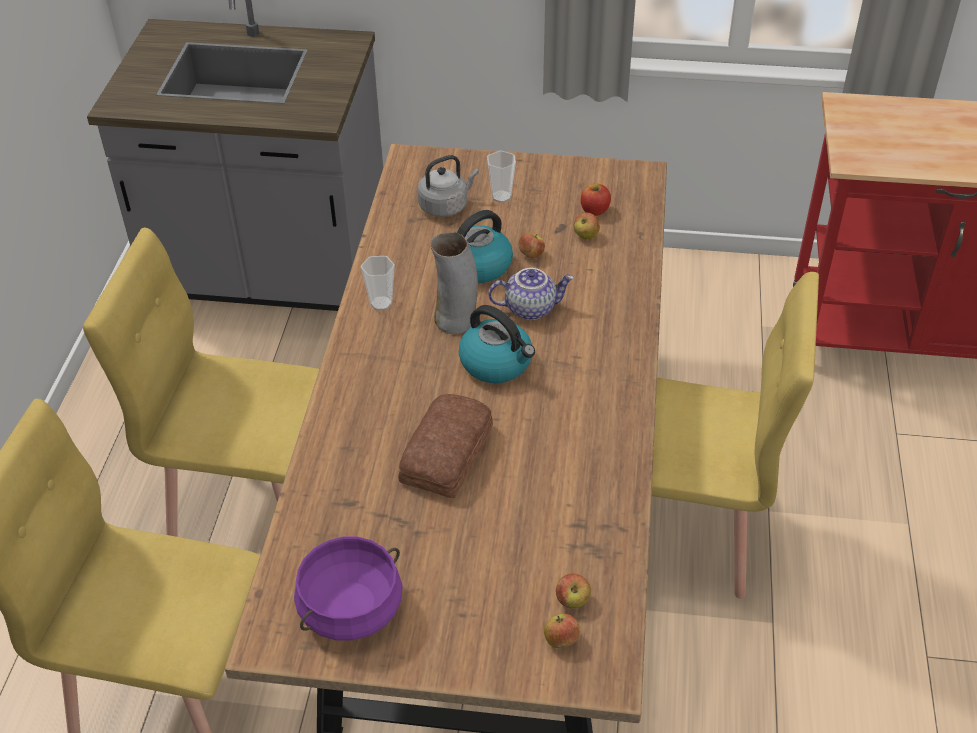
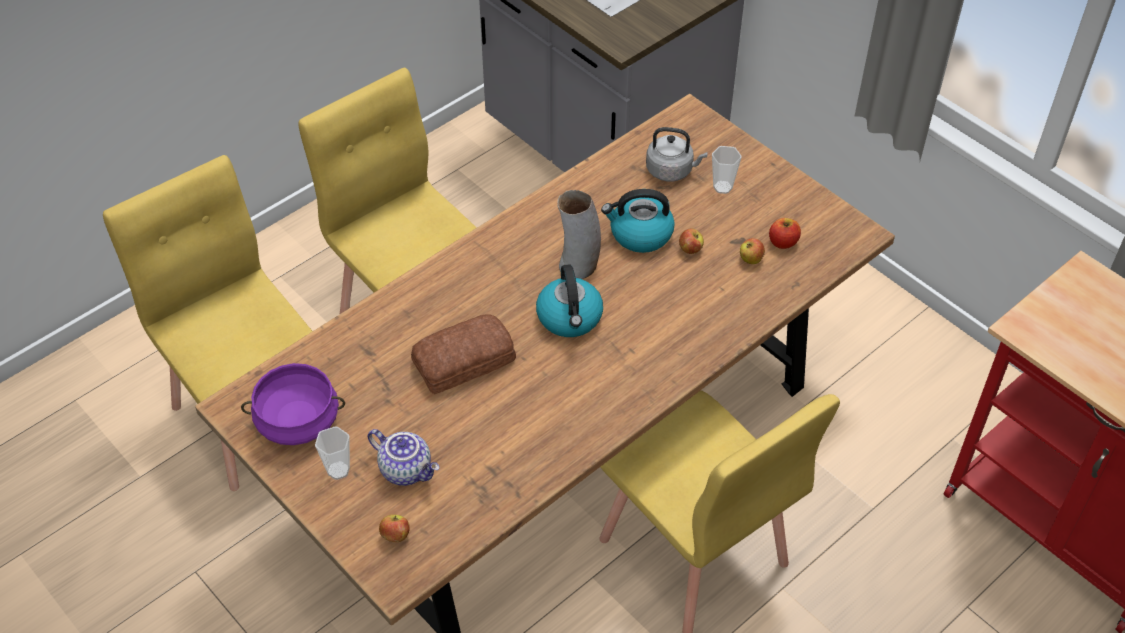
camera: 40 degrees right, 5 degrees up
cup [361,256,395,310] -> cup moved to [315,426,350,480]
teapot [488,268,574,320] -> teapot moved to [367,429,439,486]
apple [556,574,591,608] -> none

